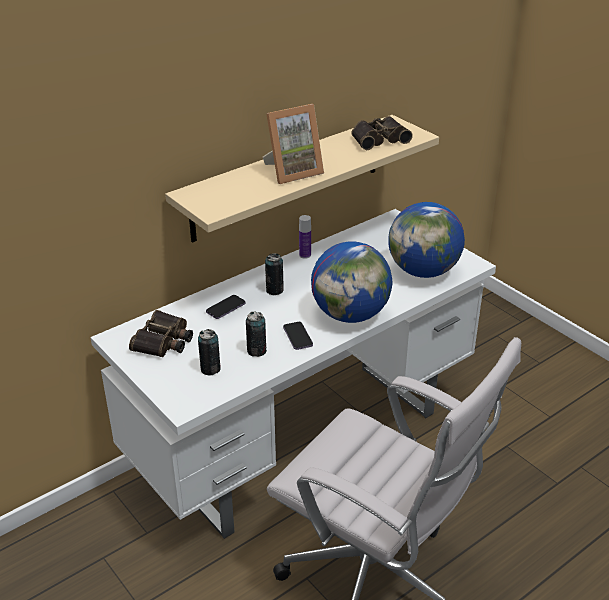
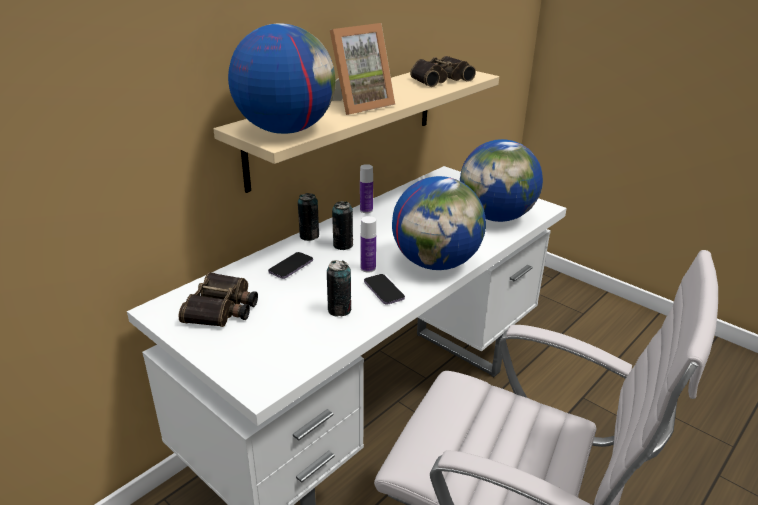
camera: 10 degrees left, 5 degrees down
can [198,329,220,375] -> can moved to [298,193,319,241]
none -> globe [228,23,336,134]
none -> bottle [361,216,376,273]

